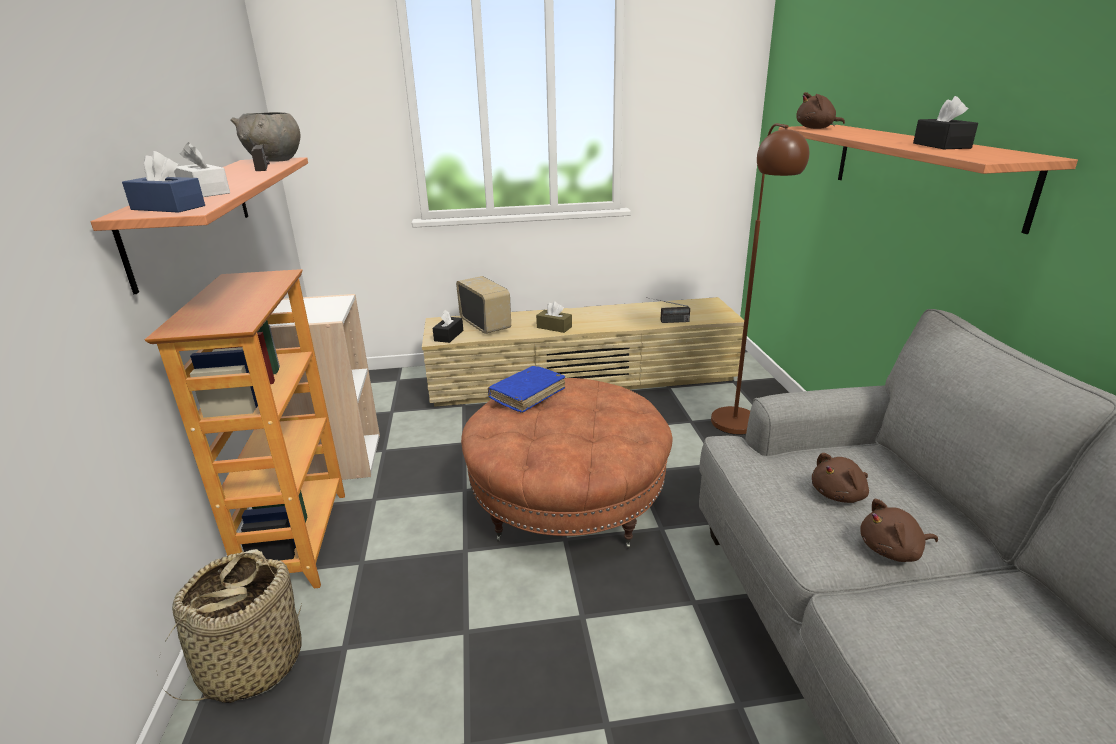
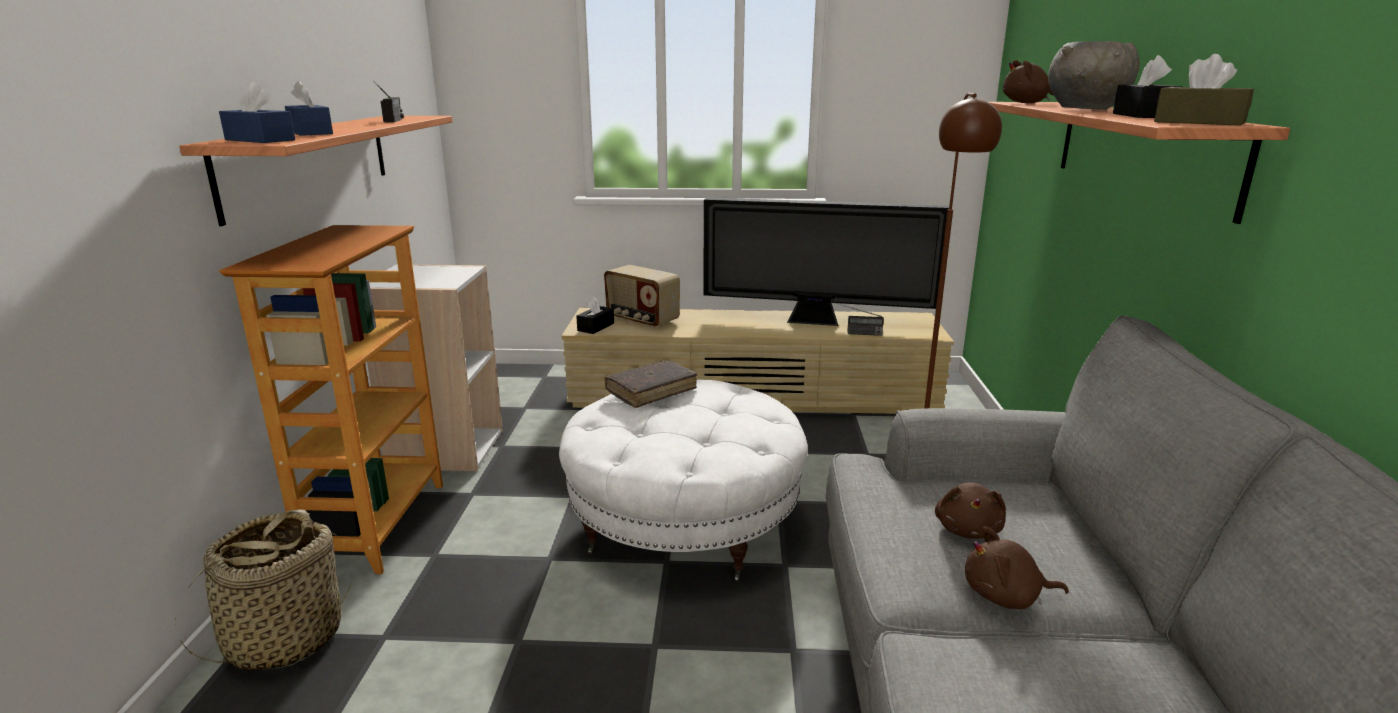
camera: 10 degrees right, 5 degrees down
white tissue box [174,142,230,197] -> blue tissue box [285,81,333,136]
grey bowl [231,112,300,162] -> grey bowl moved to [1048,41,1140,110]
radio [456,276,511,334] -> radio turned 150 degrees clockwise [604,265,680,328]
brown ottoman [461,378,673,548] -> white ottoman [559,380,808,581]
blue book [488,366,565,413] -> brown book [604,361,697,408]
brown tissue box [536,301,572,333] -> brown tissue box moved to [1154,54,1254,126]
brown plush toy [812,453,869,503] -> brown plush toy turned 60 degrees counterclockwise [935,482,1006,539]
none -> television [704,197,949,326]

